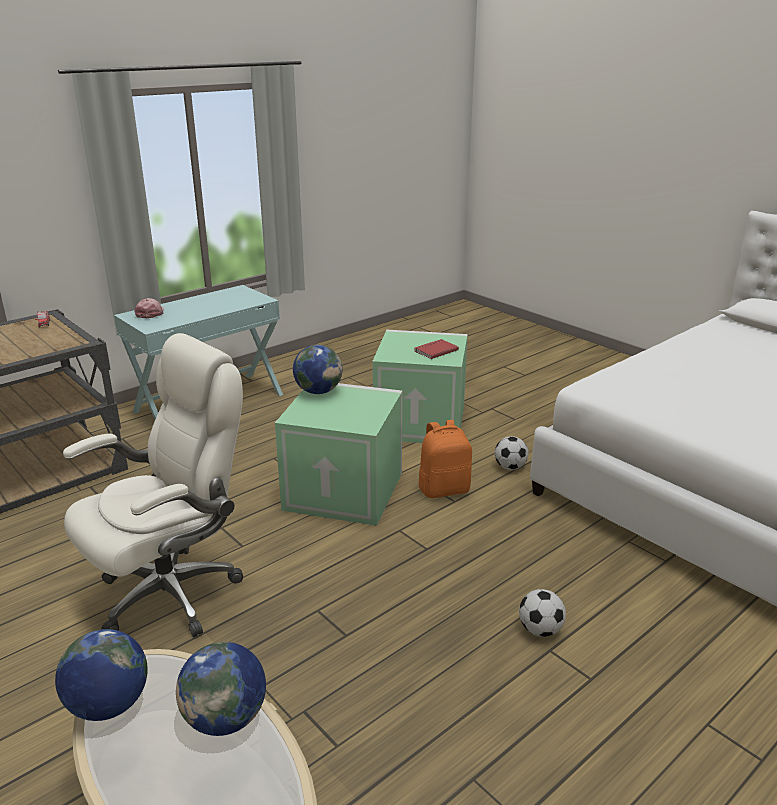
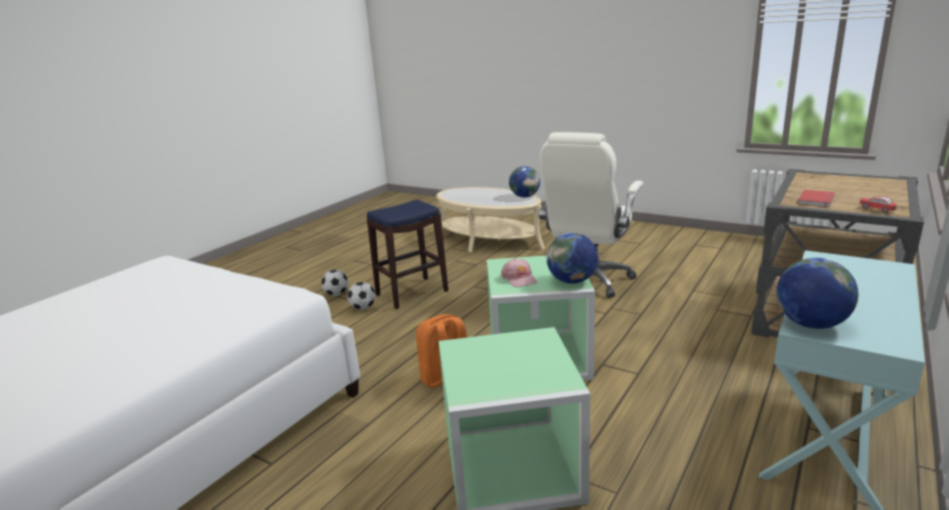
camera: 165 degrees right, 5 degrees down
pink cap [135,298,164,319] -> pink cap moved to [501,258,537,287]
globe [176,642,266,736] -> globe moved to [777,258,858,329]
red book [414,339,459,359] -> red book moved to [797,189,835,207]
football [495,436,529,470] -> football moved to [321,270,348,296]
none -> stool [367,200,448,309]

